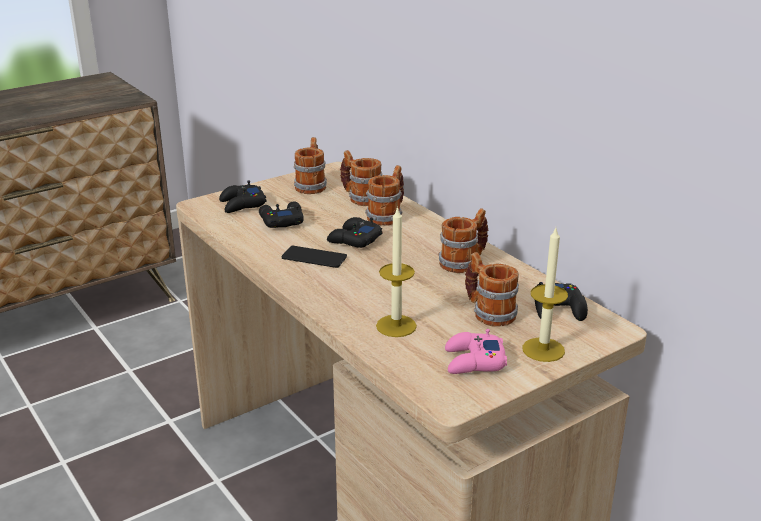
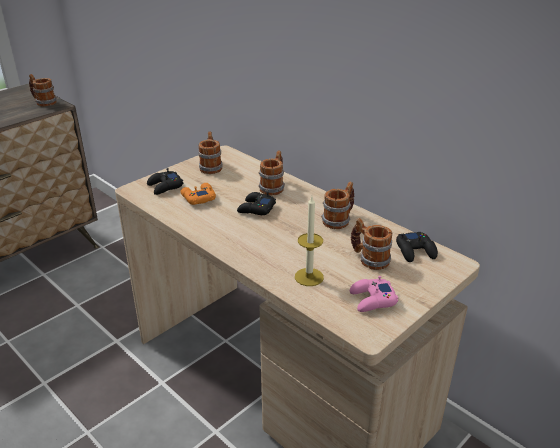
camera: 10 degrees left, 5 degrees up
black game controller [259,201,304,228] -> orange game controller [181,183,216,205]
phone [282,245,347,268] -> none
mug [340,150,382,206] -> mug moved to [29,74,57,107]
candle [522,228,568,362] -> none

